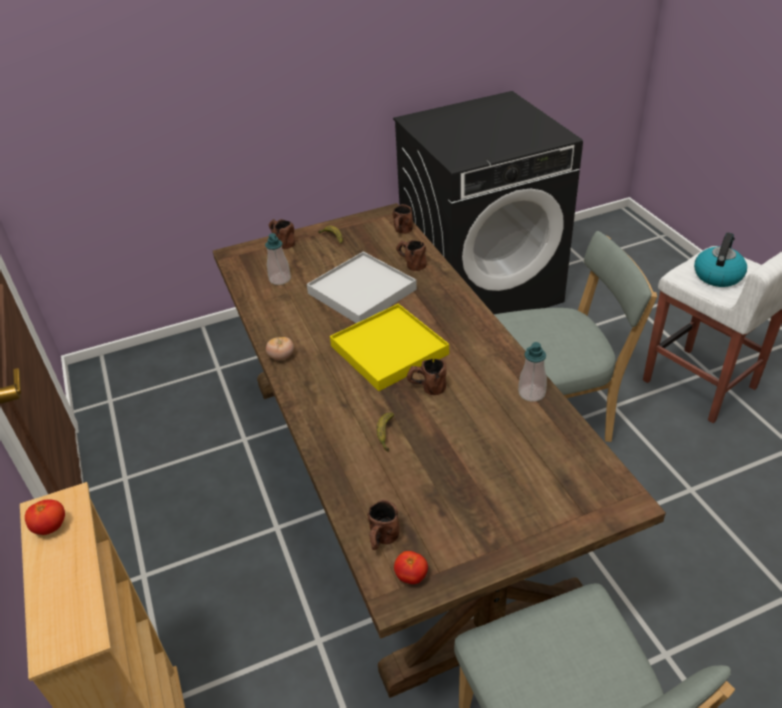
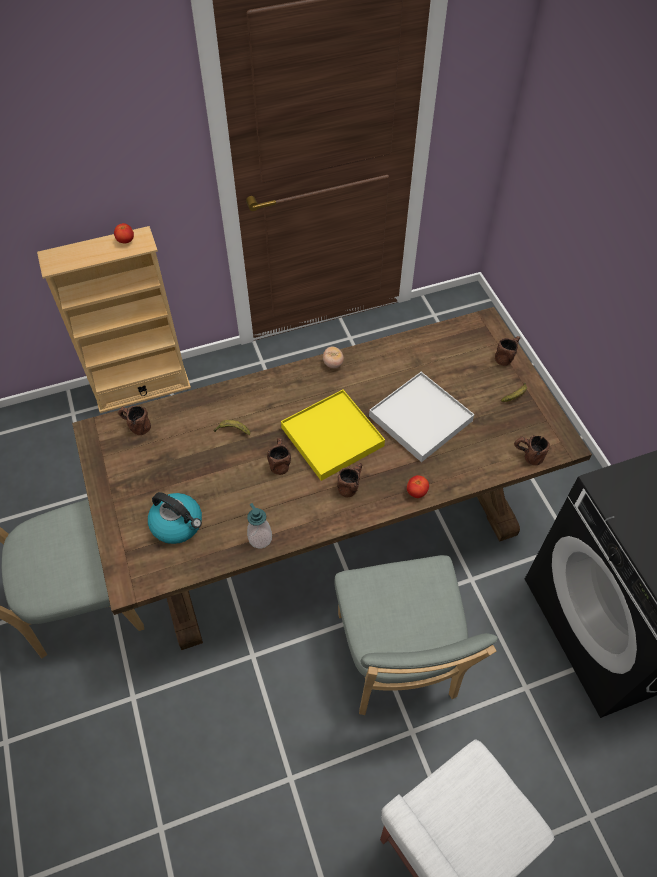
camera: 90 degrees right, 15 degrees up
soap dispenser [265,233,291,285] -> none
tomato [394,551,428,584] -> tomato moved to [407,475,429,498]
brown mug [396,240,427,271] -> brown mug moved to [337,463,362,498]
kettle [694,233,747,287] -> kettle moved to [148,492,202,544]

